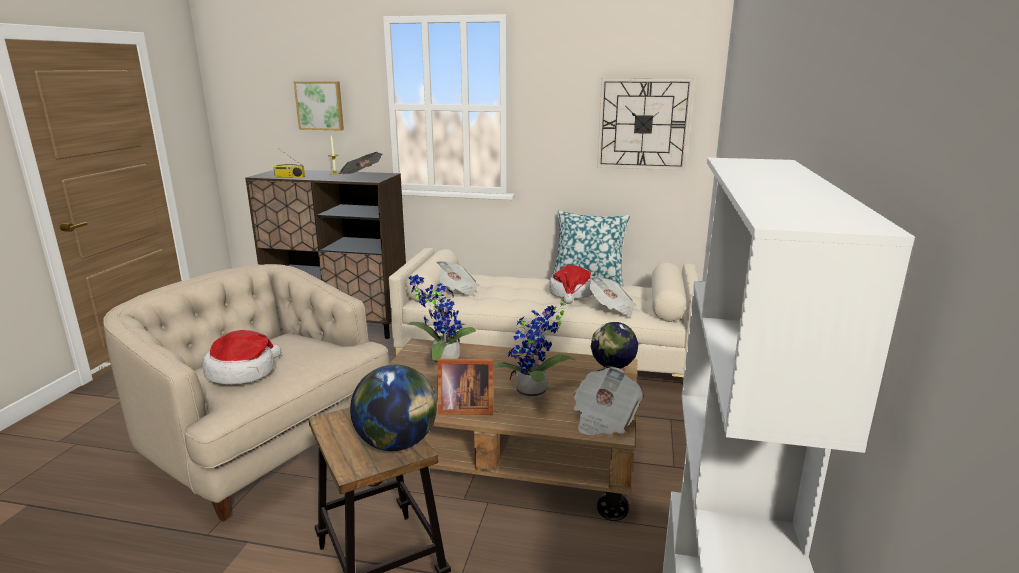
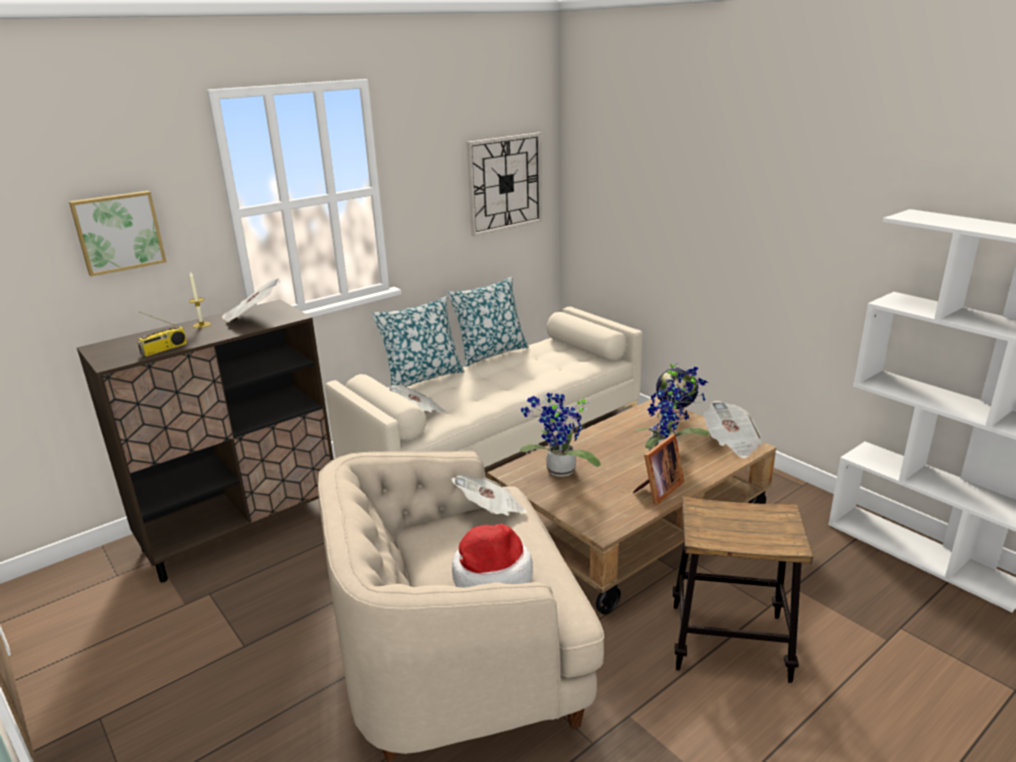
camera: 50 degrees left, 5 degrees up
globe [350,365,437,451] -> none
hat [549,265,593,304] -> none
newspaper [589,276,636,317] -> newspaper moved to [451,474,528,516]
none -> pillow [372,296,465,387]

